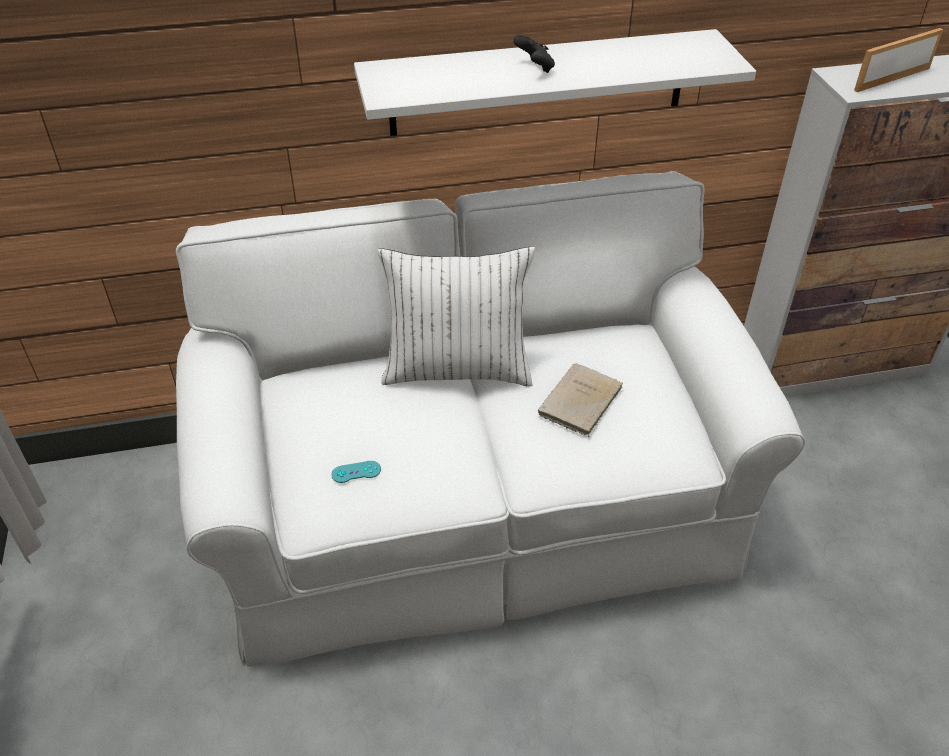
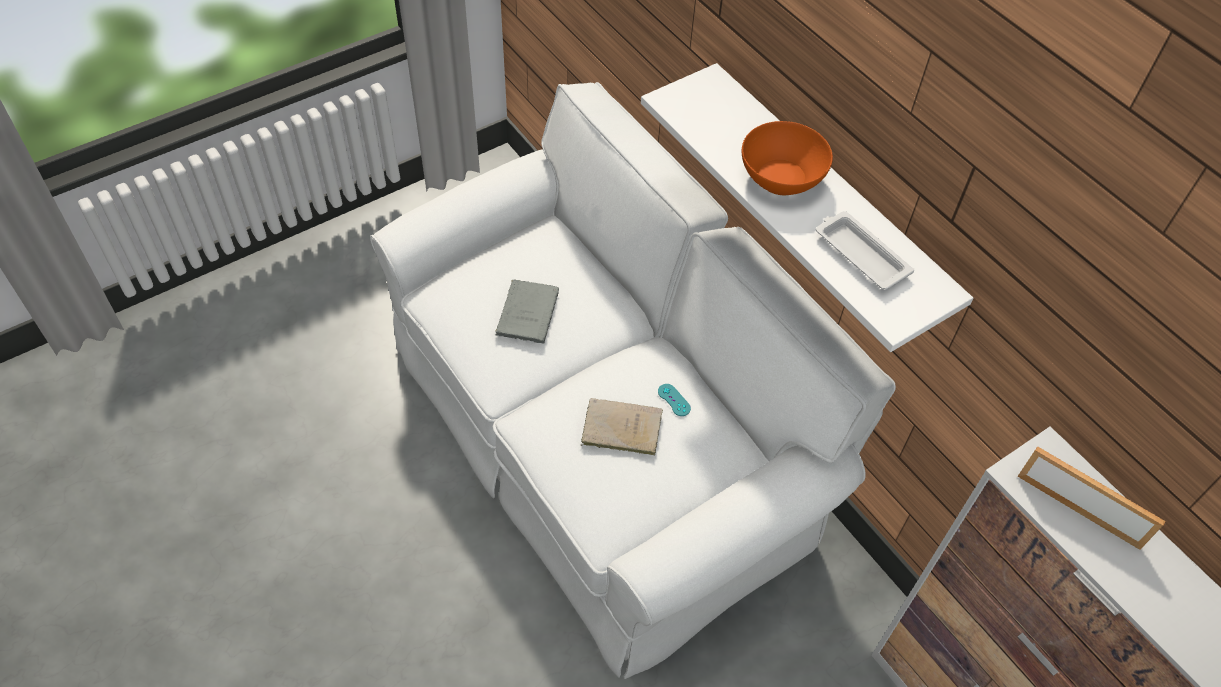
camera: 65 degrees right, 10 degrees up
turquoise game controller [331,461,381,483] -> turquoise game controller moved to [658,384,691,416]
white pillow [377,246,535,387] -> none
black game controller [513,35,555,73] -> orange bowl [742,121,833,195]
none -> grey book [495,280,559,344]
none -> white tray [816,211,914,290]

